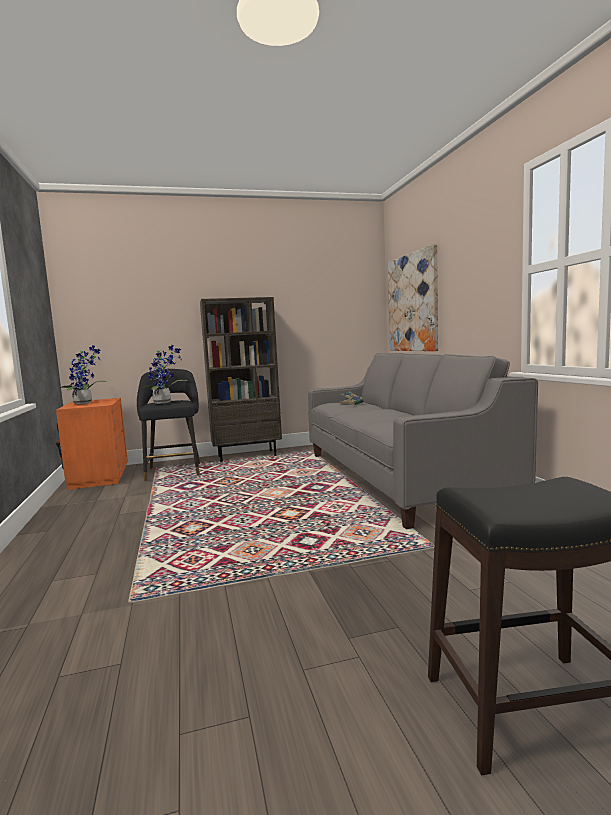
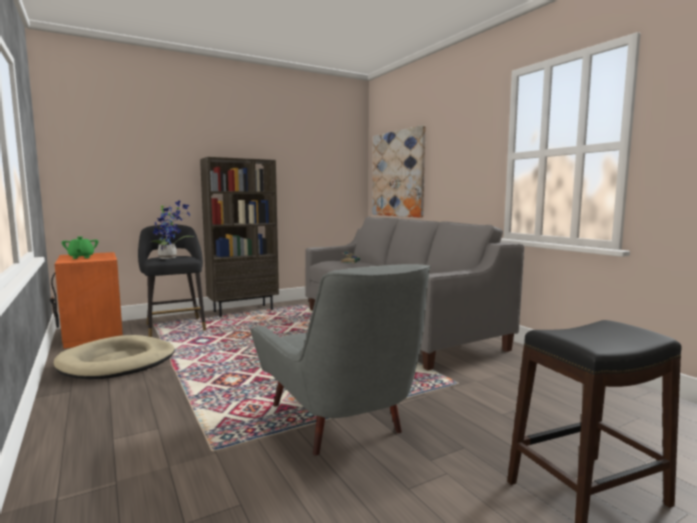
camera: 15 degrees left, 0 degrees up
potted plant [60,345,107,404] -> green teapot [61,236,98,259]
none -> beige dog bed [53,335,175,379]
none -> grey armchair [250,264,431,455]

